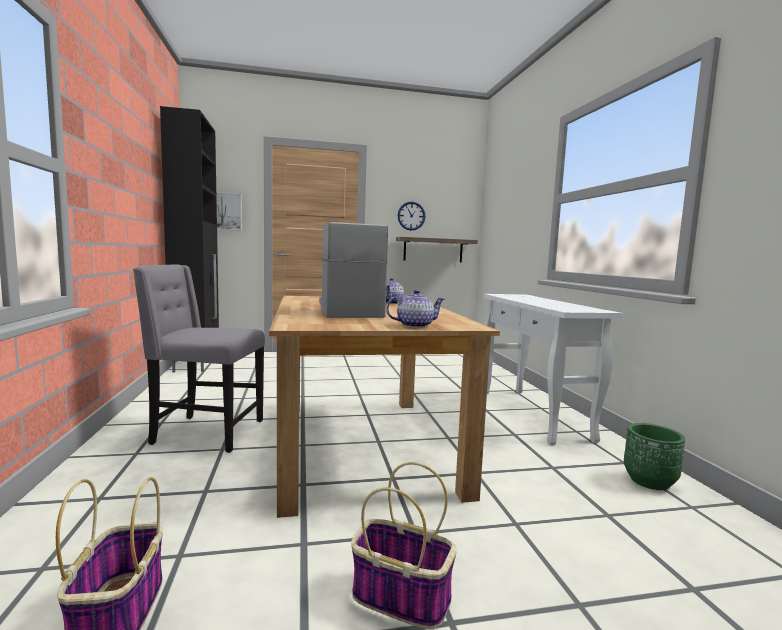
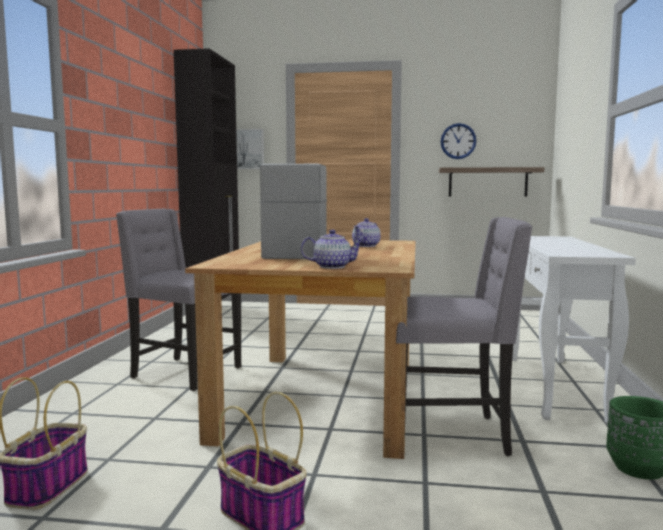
camera: 20 degrees right, 0 degrees up
none -> grey chair [396,217,533,456]

